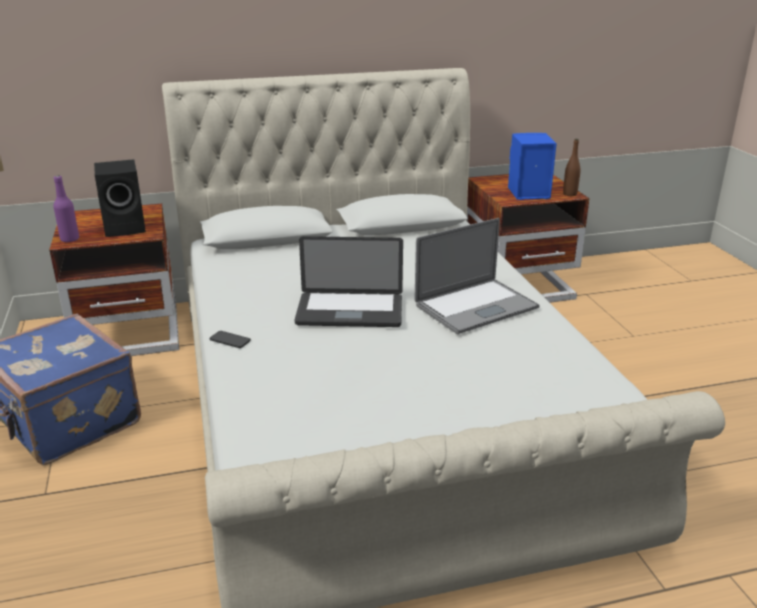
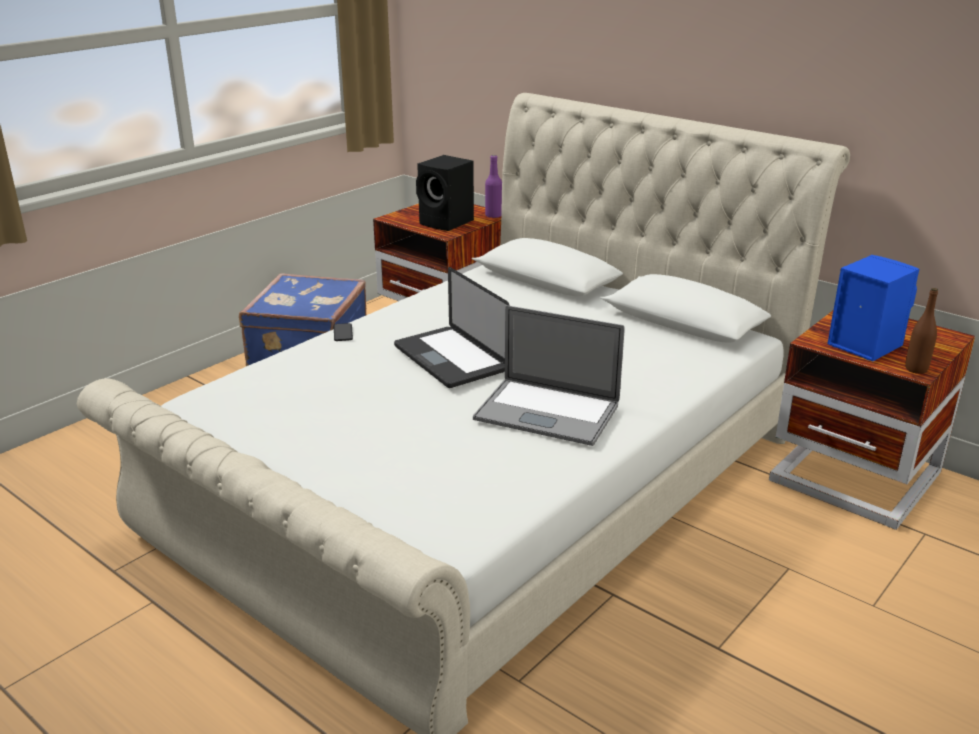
camera: 55 degrees right, 0 degrees up
purple bottle [53,176,79,243] -> purple bottle moved to [485,155,502,218]

